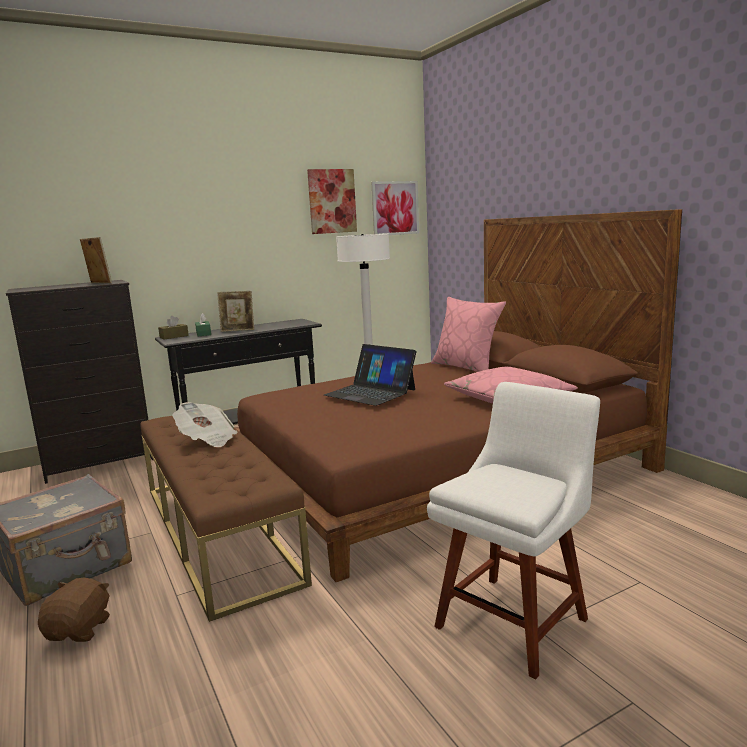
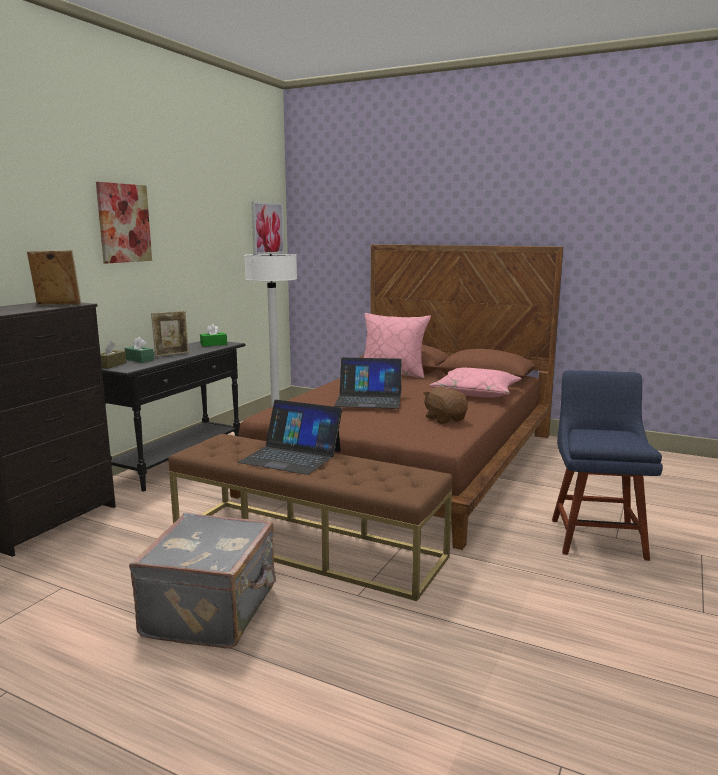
camera: 35 degrees left, 0 degrees up
brown plush toy [38,578,110,642] -> brown plush toy moved to [423,387,468,424]
newspaper [172,402,237,447] -> laptop [238,400,342,475]
picture [307,169,357,234] -> picture moved to [96,182,152,263]
white chair [427,382,600,680] -> blue chair [552,370,663,561]
none -> green tissue box [200,324,227,347]

